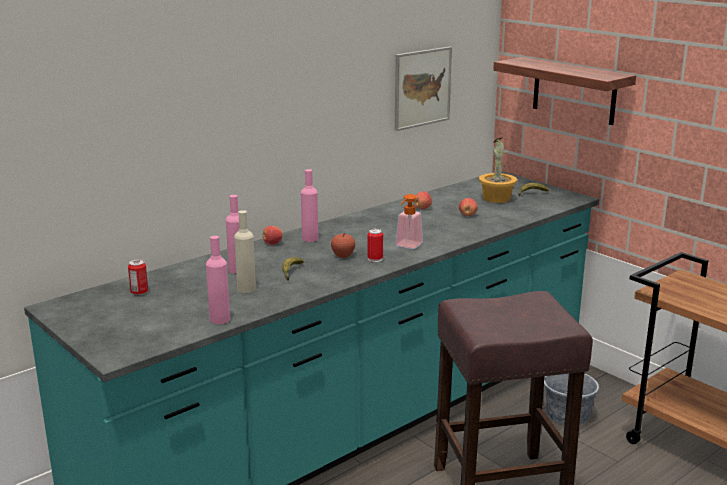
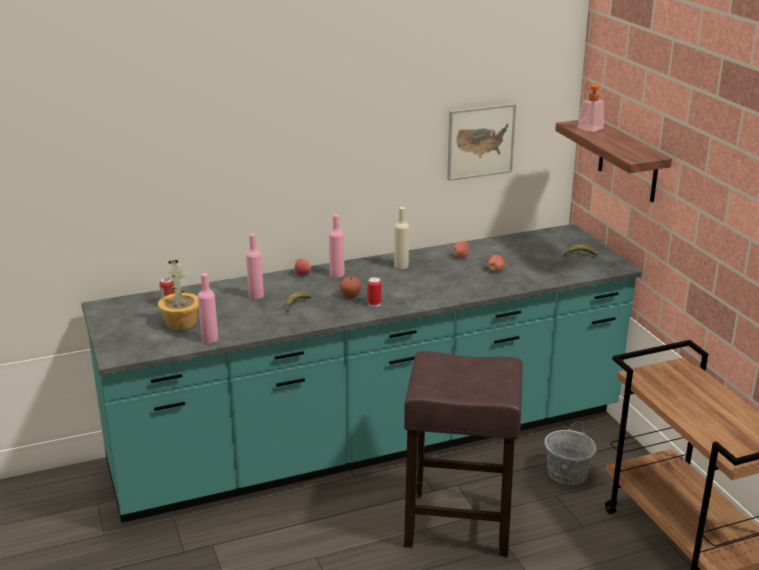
camera: 20 degrees right, 5 degrees up
beige bottle [234,210,256,293] -> beige bottle moved to [394,207,409,269]
soap dispenser [395,194,423,249] -> soap dispenser moved to [578,83,604,132]
potted plant [479,138,517,203] -> potted plant moved to [158,260,199,330]

